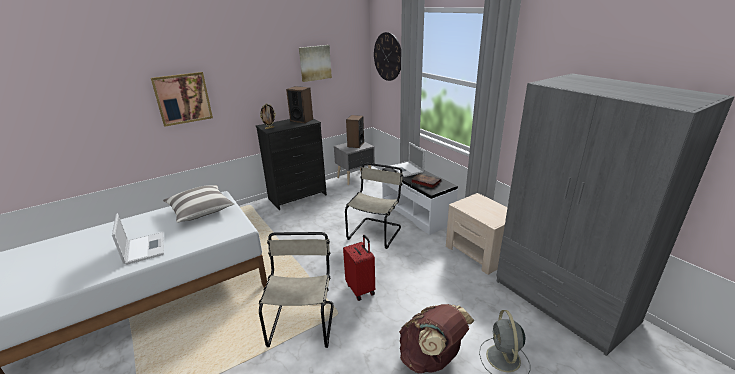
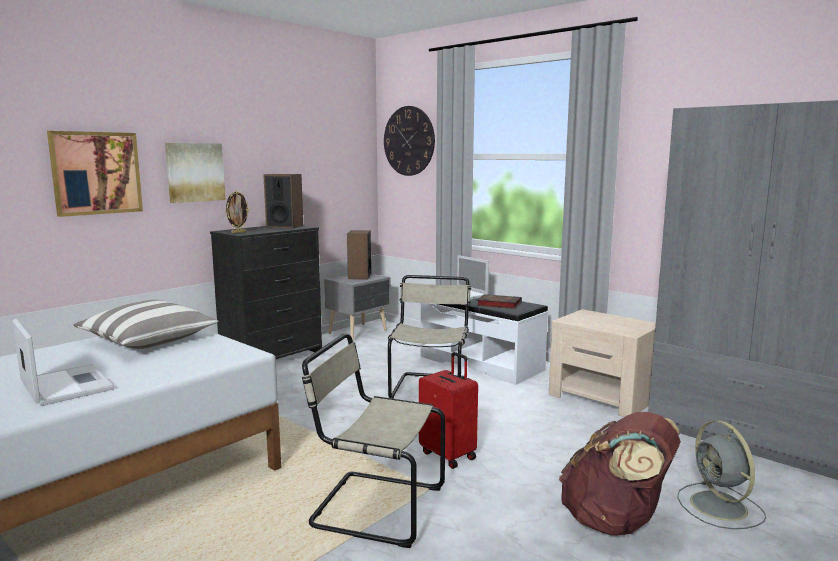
camera: 15 degrees left, 15 degrees down
beige chair [259,232,334,348] -> beige chair turned 60 degrees counterclockwise [302,333,445,548]
picture [299,45,332,82] -> picture moved to [165,143,225,203]

